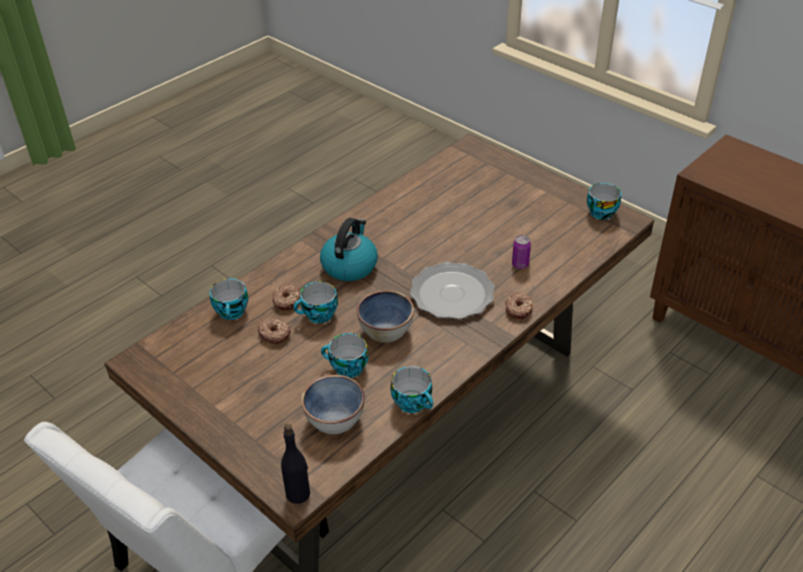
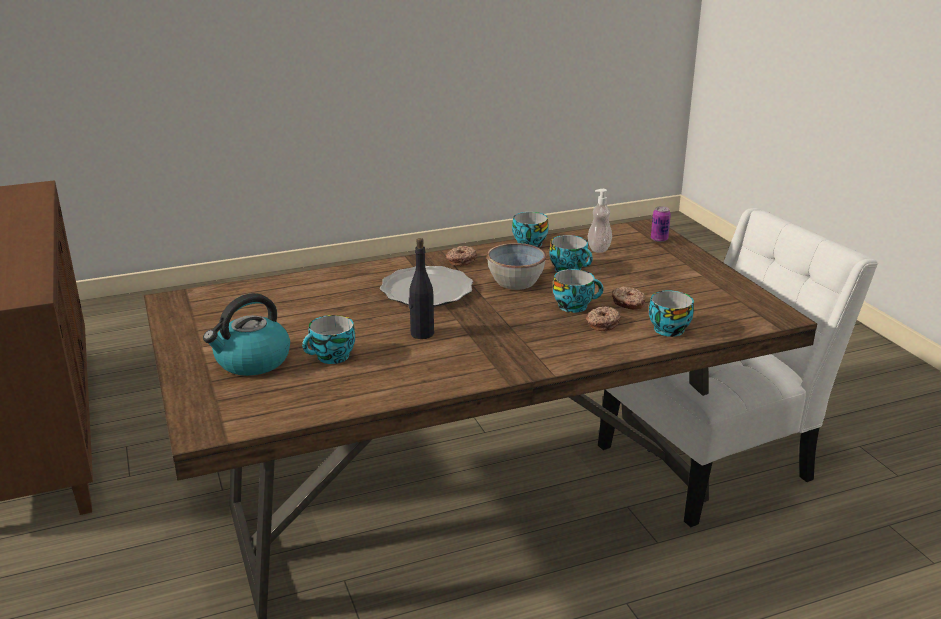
camera: 155 degrees left, 15 degrees down
black bottle [281,424,310,504] -> black bottle moved to [409,238,434,339]
bowl [301,375,365,434] -> soap dispenser [588,189,612,253]
kettle [320,218,378,281] -> kettle moved to [203,293,290,376]
donut [505,292,533,319] -> donut moved to [446,246,477,266]
can [512,235,531,269] -> can moved to [651,206,671,242]
cup [587,183,621,220] -> cup moved to [302,315,355,364]

